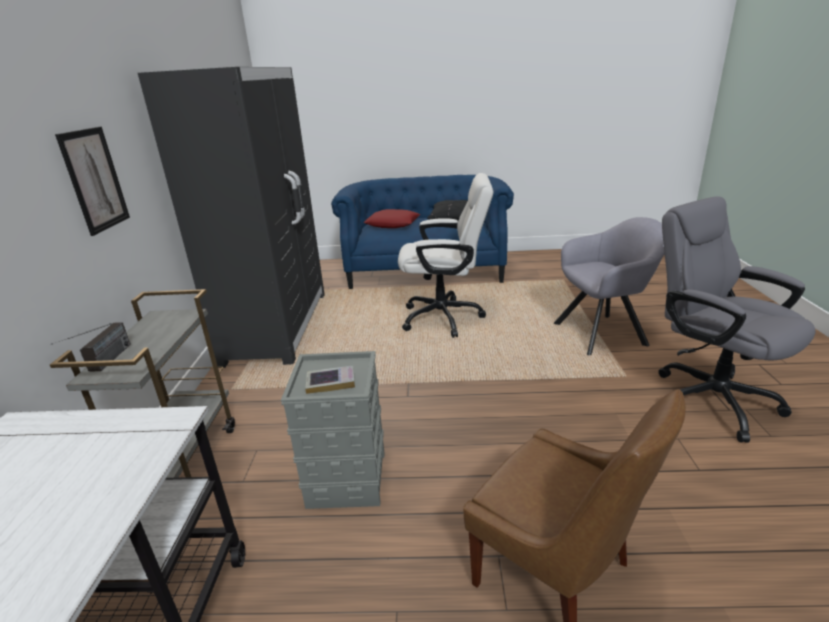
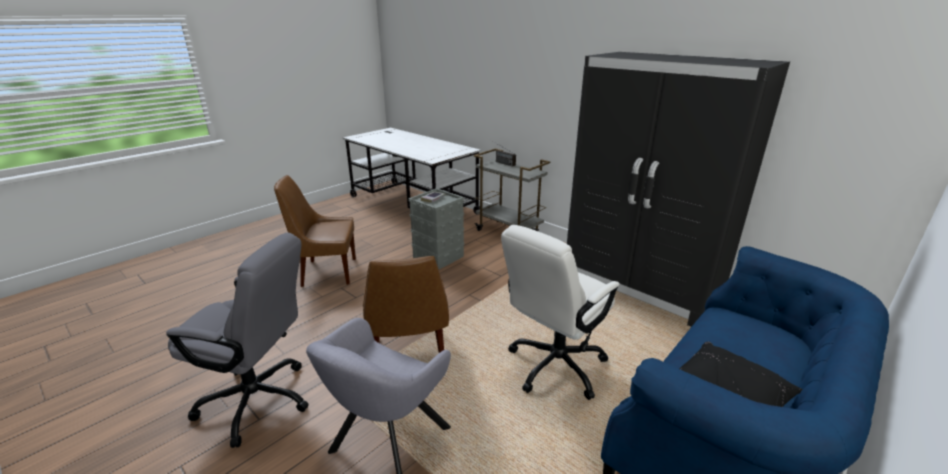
camera: 130 degrees right, 0 degrees up
picture [55,127,130,236] -> none
red pillow [364,209,420,228] -> none
none -> brown chair [363,256,449,353]

